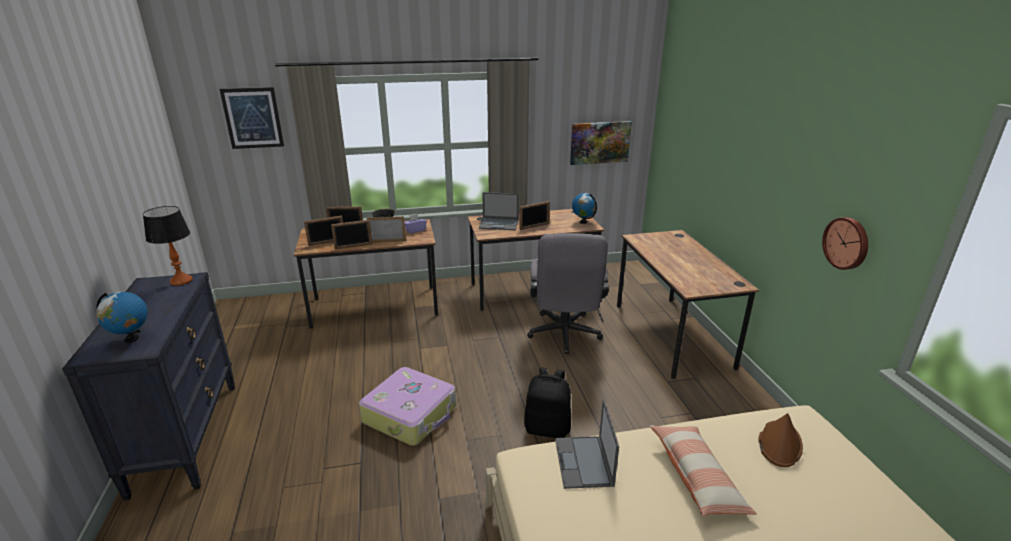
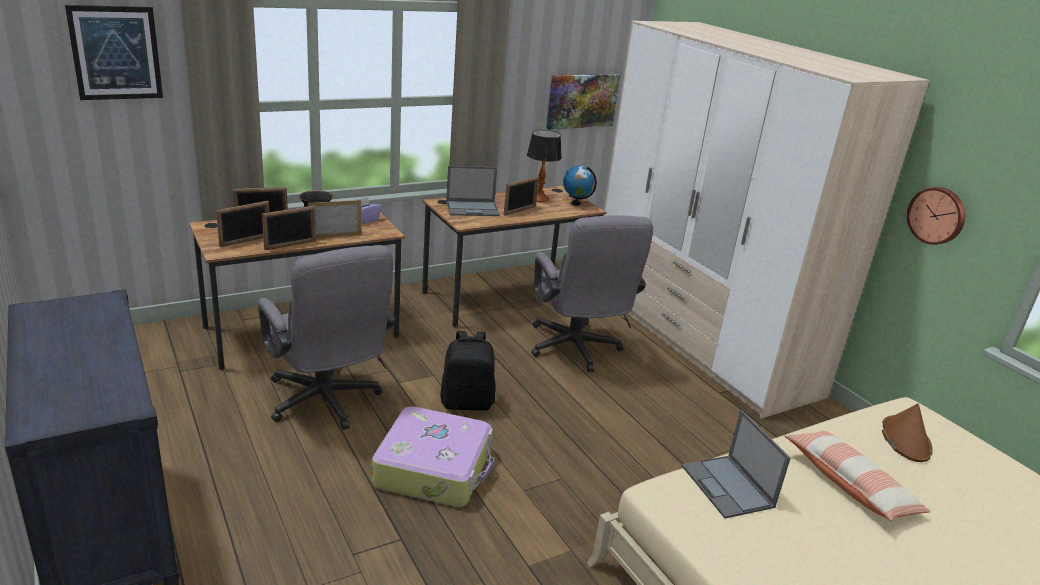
camera: 20 degrees left, 0 degrees up
globe [96,292,148,343] -> none
table lamp [143,206,193,286] -> table lamp moved to [527,130,562,202]
black backpack [524,367,571,438] -> black backpack moved to [440,331,495,411]
brown desk [617,230,759,379] -> wardrobe [604,21,929,419]
none -> grey office chair [258,245,395,430]

